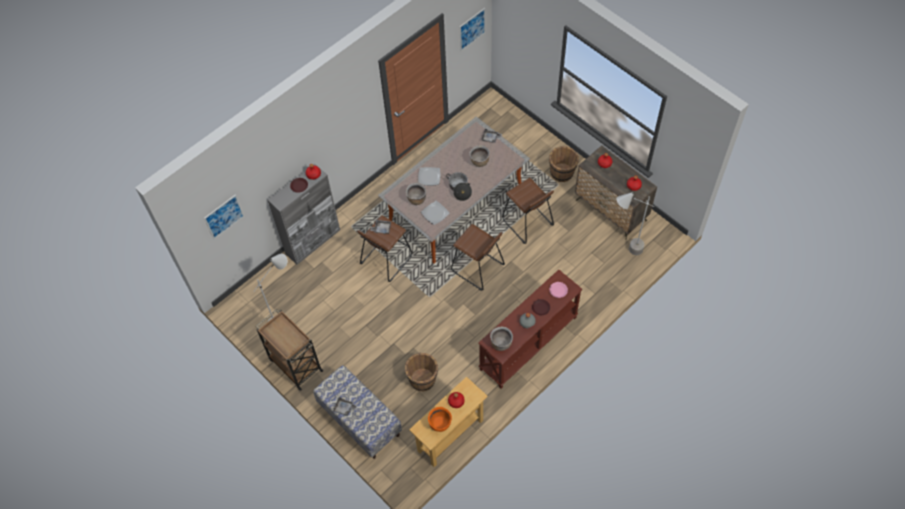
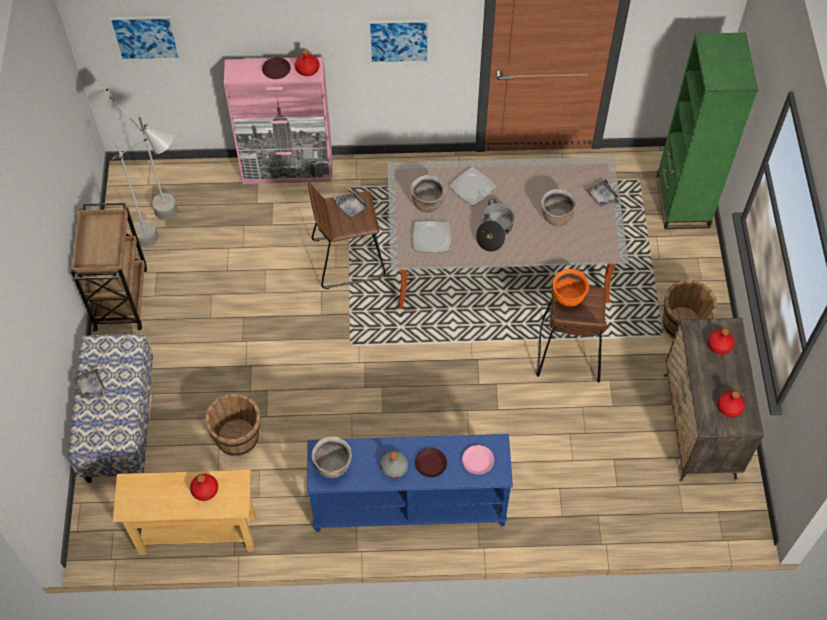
camera: 40 degrees right, 0 degrees up
grey cabinet [268,164,340,265] -> pink cabinet [224,57,333,184]
orange cooking pot [428,407,452,432] -> orange cooking pot moved to [553,269,589,307]
brown stool [451,224,505,291] -> none
picture [460,8,485,51] -> picture moved to [368,20,430,64]
brown console table [478,270,582,389] -> blue console table [307,434,513,532]
grey floor lamp [617,192,654,255] -> grey floor lamp moved to [88,87,177,220]
none -> green bookcase [656,33,758,229]

